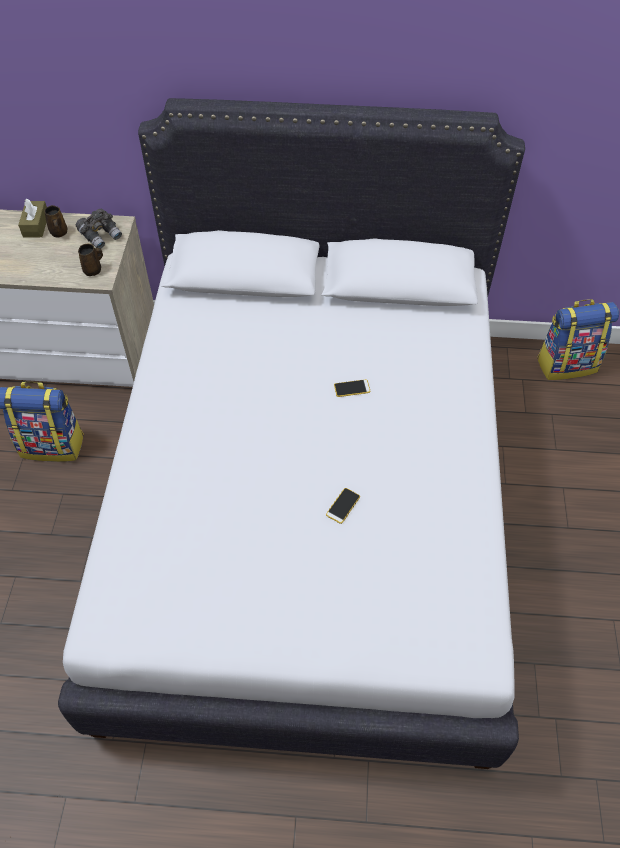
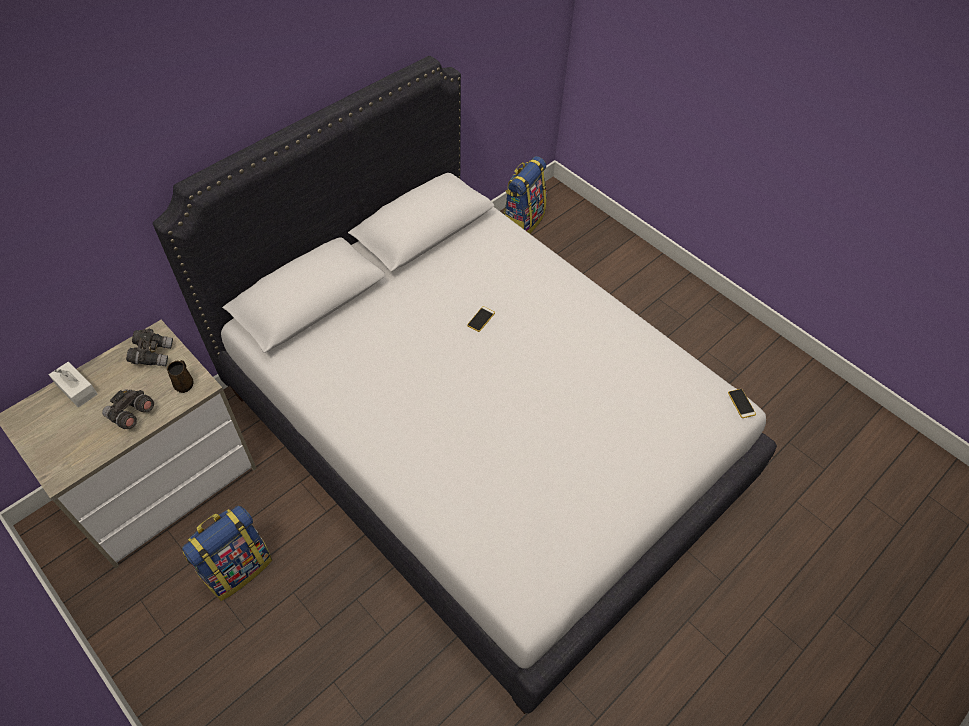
camera: 50 degrees left, 0 degrees up
brown tissue box [18,199,47,237] -> white tissue box [49,362,97,407]
brown mug [44,205,67,238] -> none
phone [326,488,360,524] -> phone moved to [728,389,756,418]
none -> grey binoculars [102,389,154,429]

